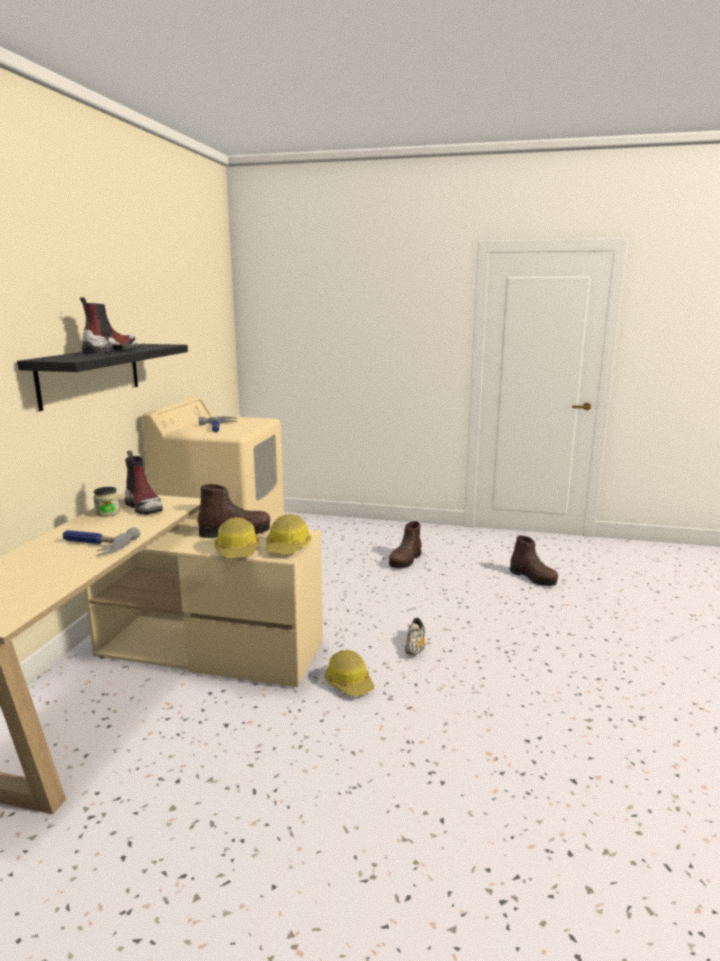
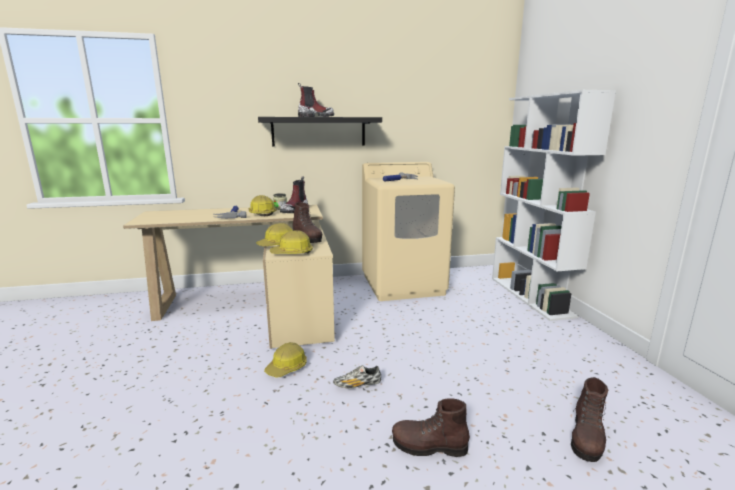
camera: 65 degrees right, 0 degrees up
brown boot [389,521,421,568] -> brown boot moved to [392,398,470,457]
none -> hard hat [248,195,277,216]
none -> white bookcase [492,90,616,321]

